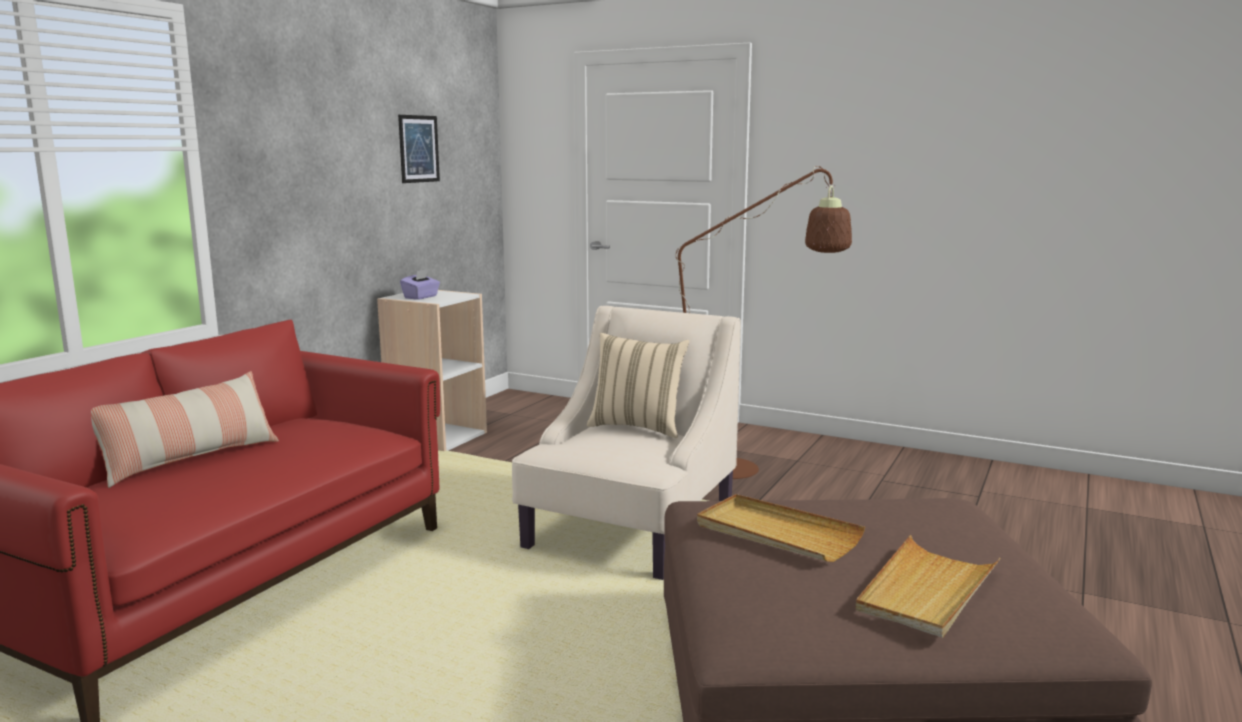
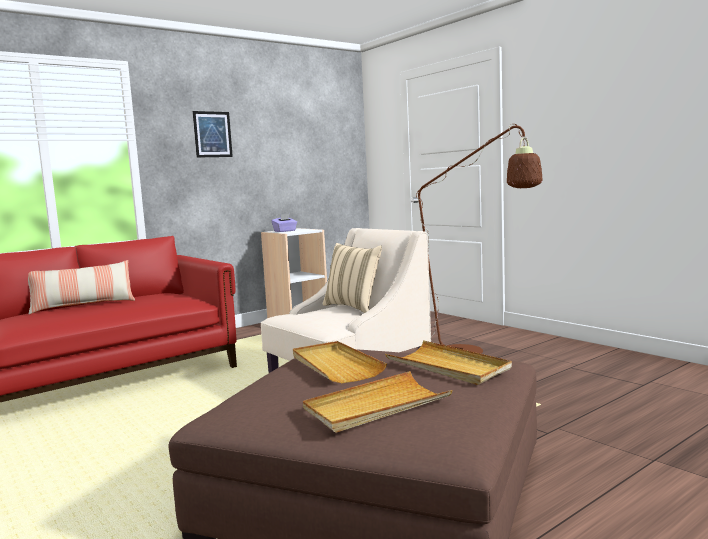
camera: 25 degrees right, 5 degrees down
picture [398,115,440,183] -> picture moved to [193,111,233,158]
none -> beige tray [385,340,512,385]

